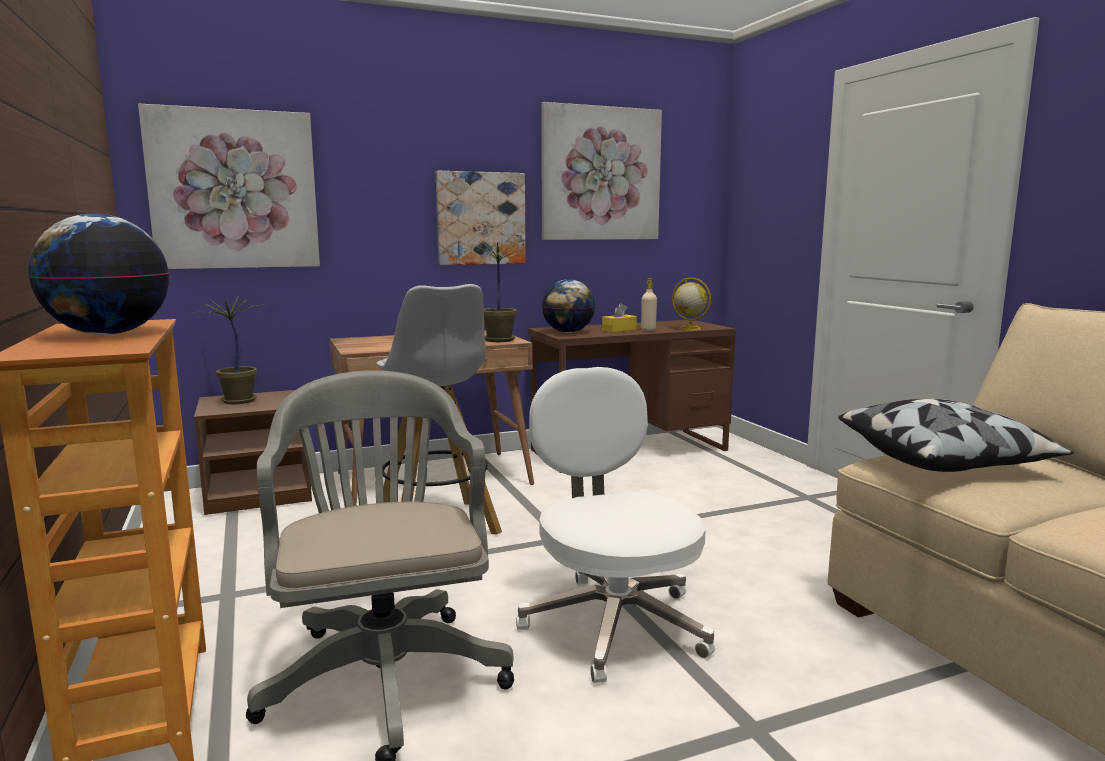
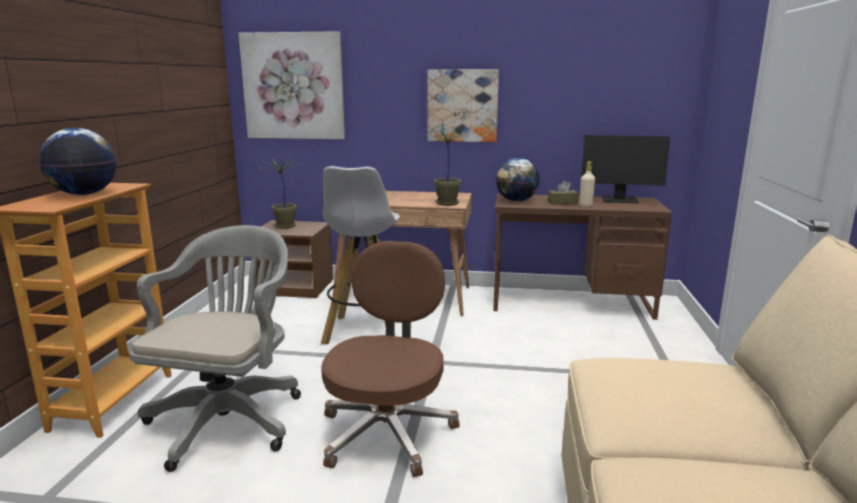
camera: 30 degrees right, 5 degrees up
white office chair [516,367,715,683] -> brown office chair [321,241,460,477]
picture [541,102,662,240] -> none
yellow tissue box [602,303,637,332] -> brown tissue box [548,181,578,205]
globe [672,278,711,330] -> none
pillow [839,399,1074,472] -> none
none -> monitor [581,135,670,203]

